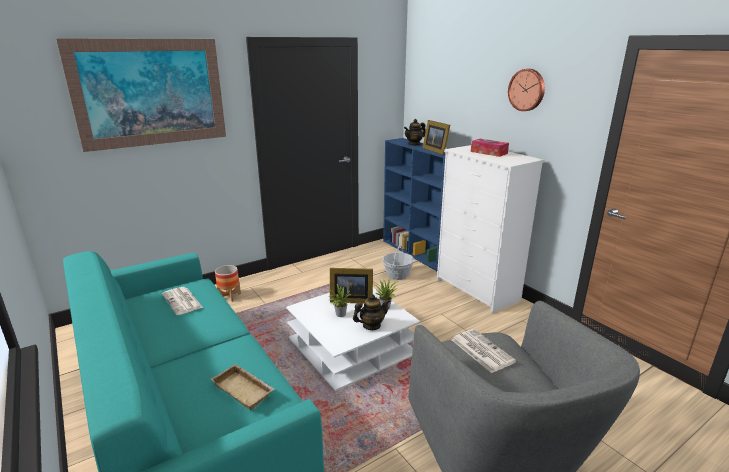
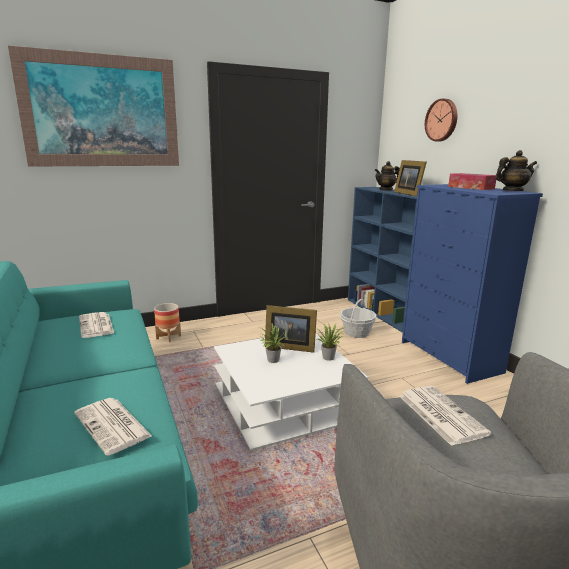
camera: 10 degrees right, 5 degrees down
beige tray [211,364,275,410] -> newspaper [74,398,152,456]
teapot [353,294,391,330] -> teapot moved to [495,150,537,191]
white dresser [437,145,544,313] -> blue dresser [402,184,543,384]
wall clock [508,69,545,111] -> wall clock moved to [425,99,458,141]

